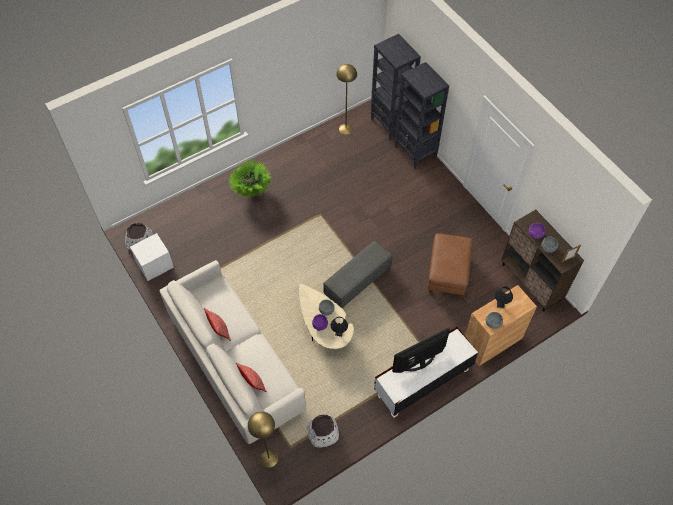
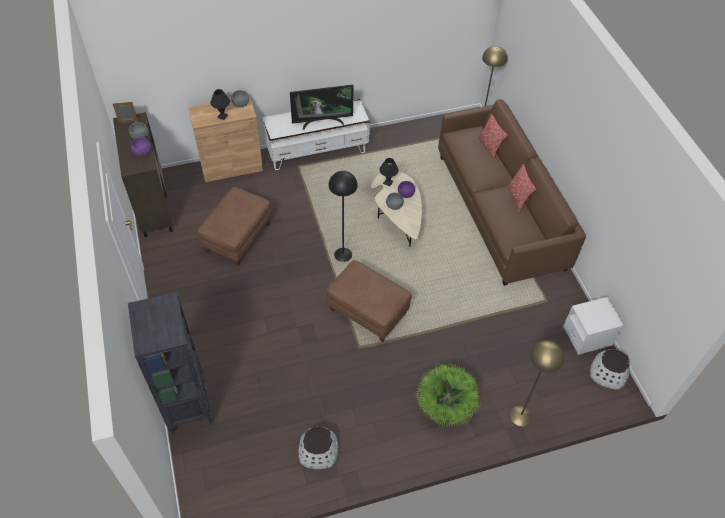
camera: 165 degrees left, 5 degrees down
white sofa [160,260,306,444] -> brown sofa [438,99,586,286]
white planter [307,415,339,448] -> white planter moved to [298,427,338,469]
grey ottoman [323,240,392,309] -> black floor lamp [329,171,358,262]
yellow floor lamp [336,64,357,135] -> yellow floor lamp moved to [510,340,565,426]
black bookcase [371,34,421,141] -> none
none -> brown ottoman [327,260,412,342]

